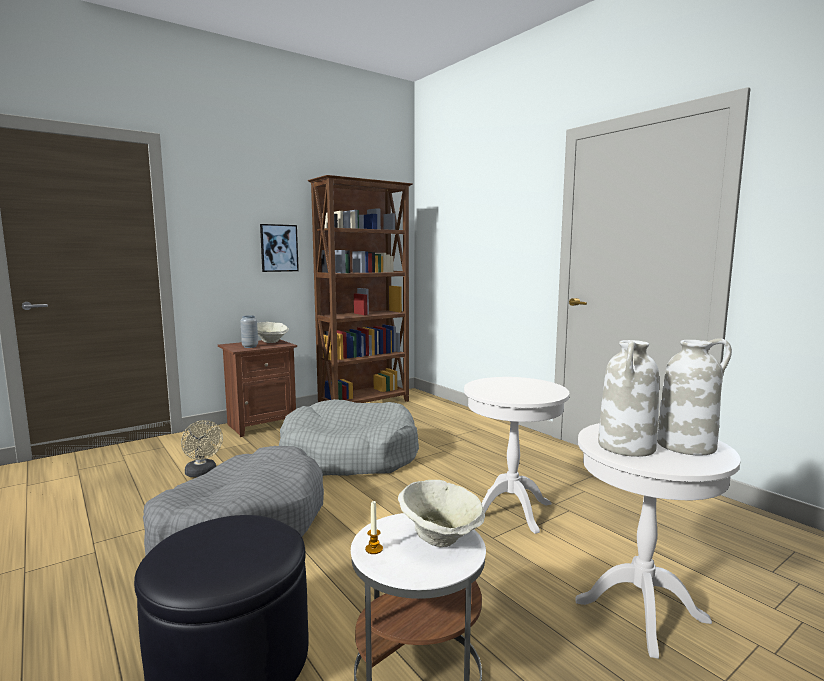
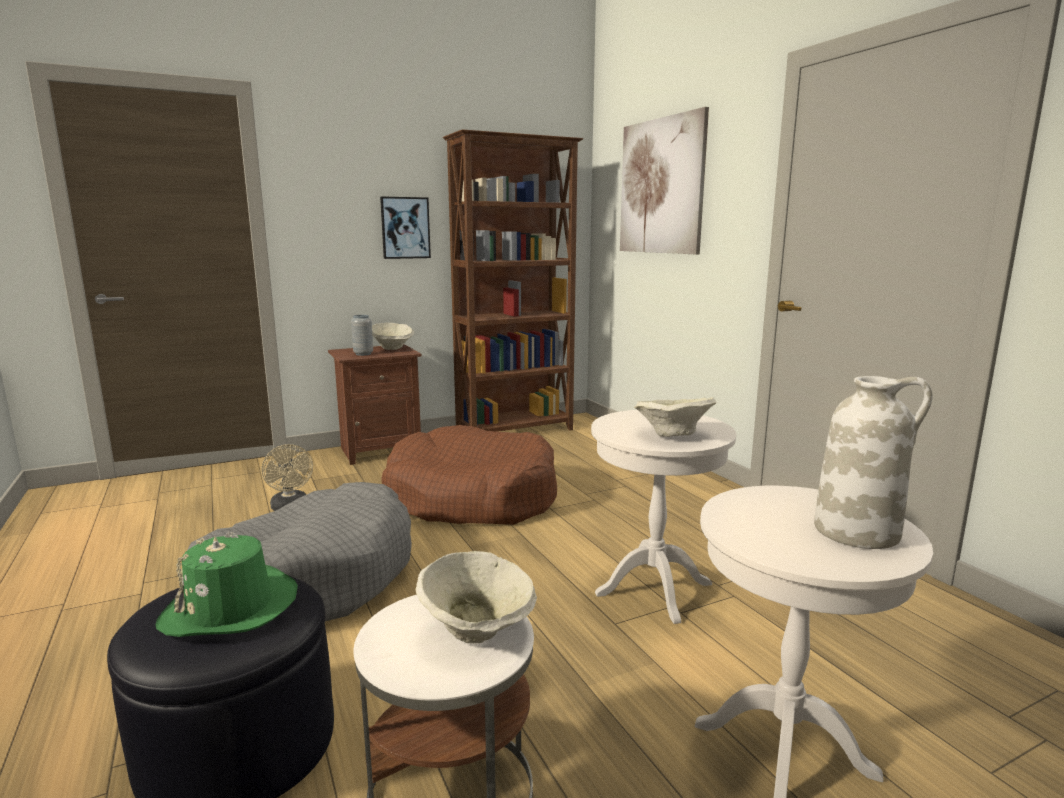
camera: 10 degrees right, 5 degrees up
grey dog bed [279,399,419,476] -> brown dog bed [381,425,557,525]
candle [365,500,383,554] -> none
white vase [598,340,659,457] -> none
none -> green hat [155,531,298,637]
none -> picture [620,107,709,254]
none -> beige bowl [634,397,716,437]

